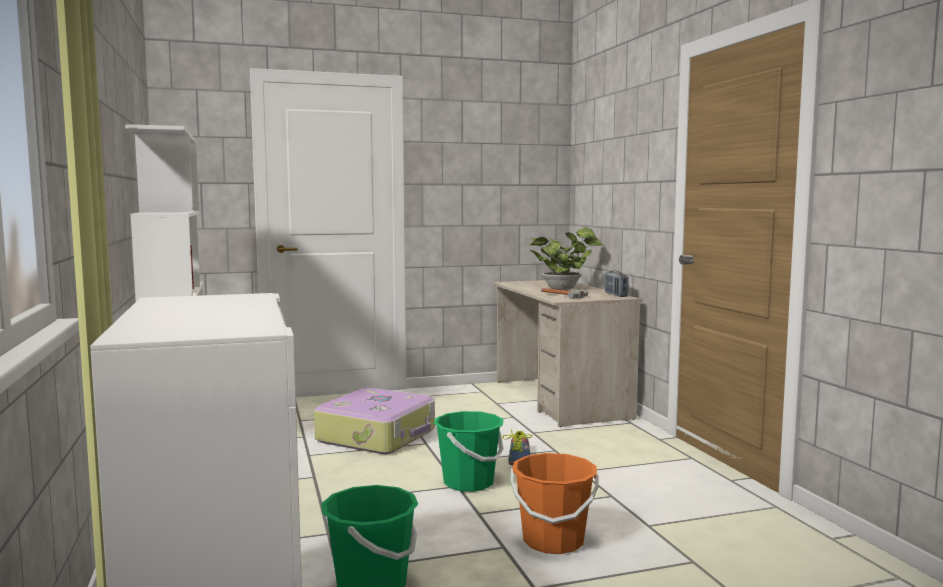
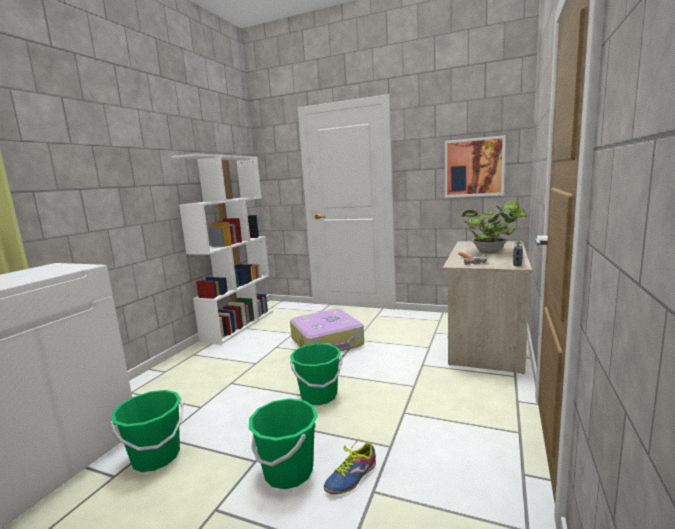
camera: 40 degrees right, 5 degrees up
shoe [502,428,532,465] -> shoe moved to [324,439,376,495]
orange bucket [510,453,599,554] -> green bucket [249,398,318,489]
none -> picture [445,135,505,197]

